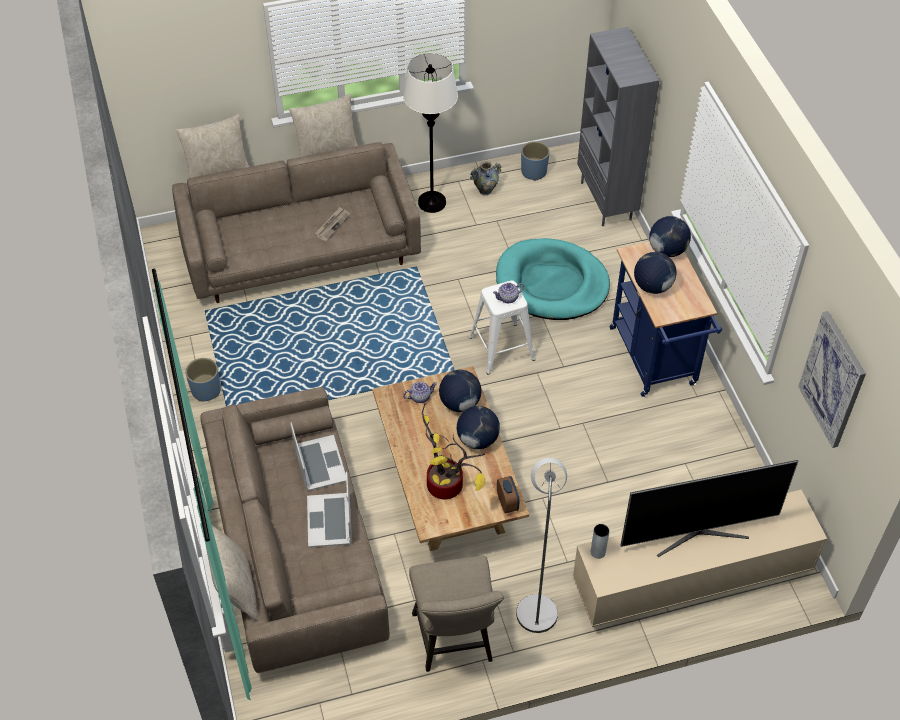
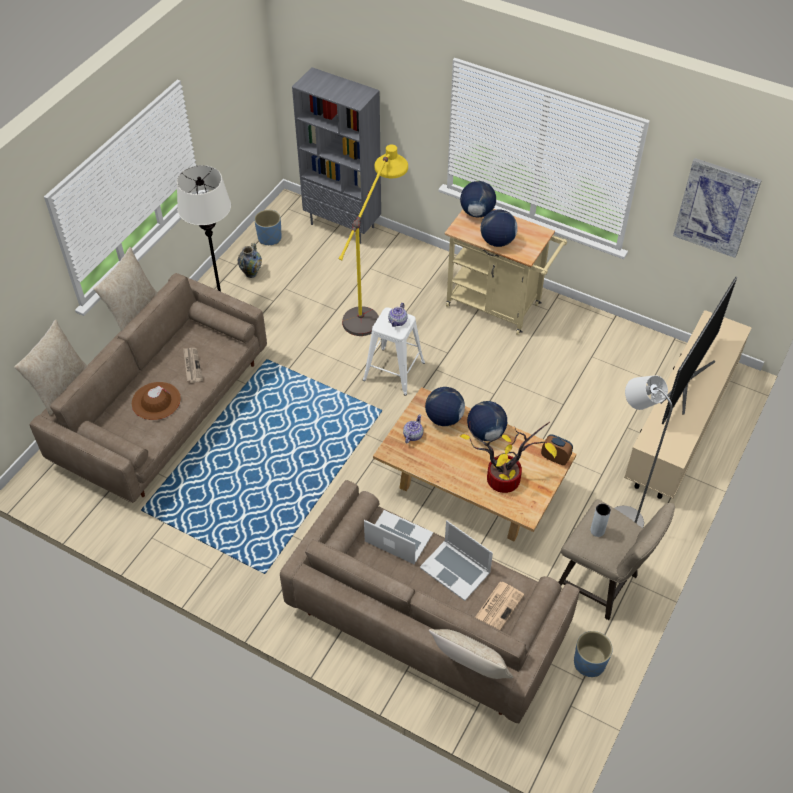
camera: 45 degrees left, 0 degrees up
blue planter [185,358,221,401] -> blue planter moved to [574,631,613,677]
turquoise dog bed [496,238,610,320] -> yellow floor lamp [339,145,408,336]
grey vase [591,524,609,559] -> grey vase moved to [590,503,611,537]
blue cart [609,242,722,397] -> beige cart [444,209,567,335]
none -> brown hat [132,382,181,420]
none -> newspaper [475,582,524,630]

